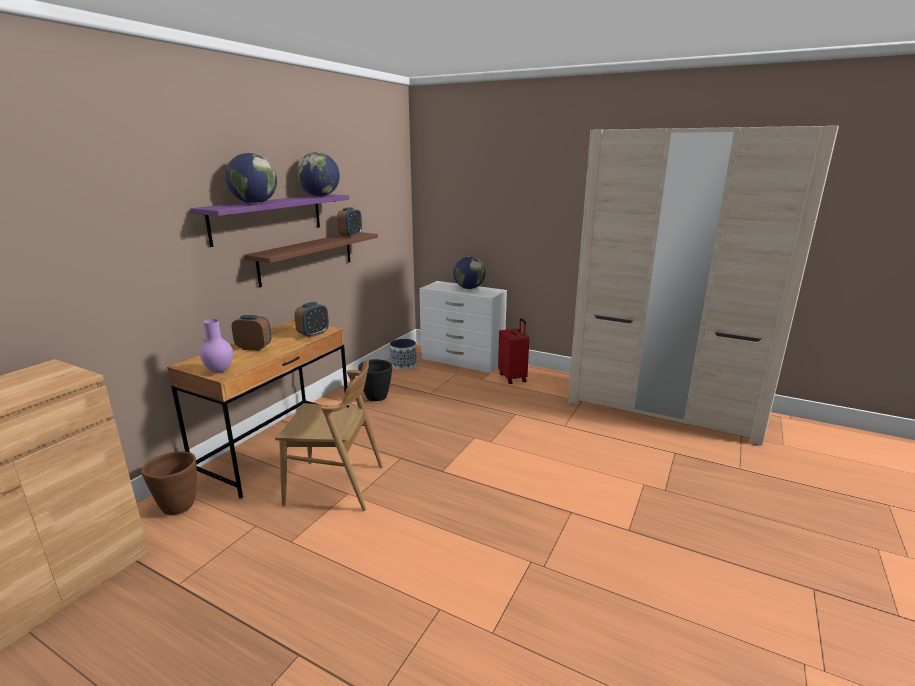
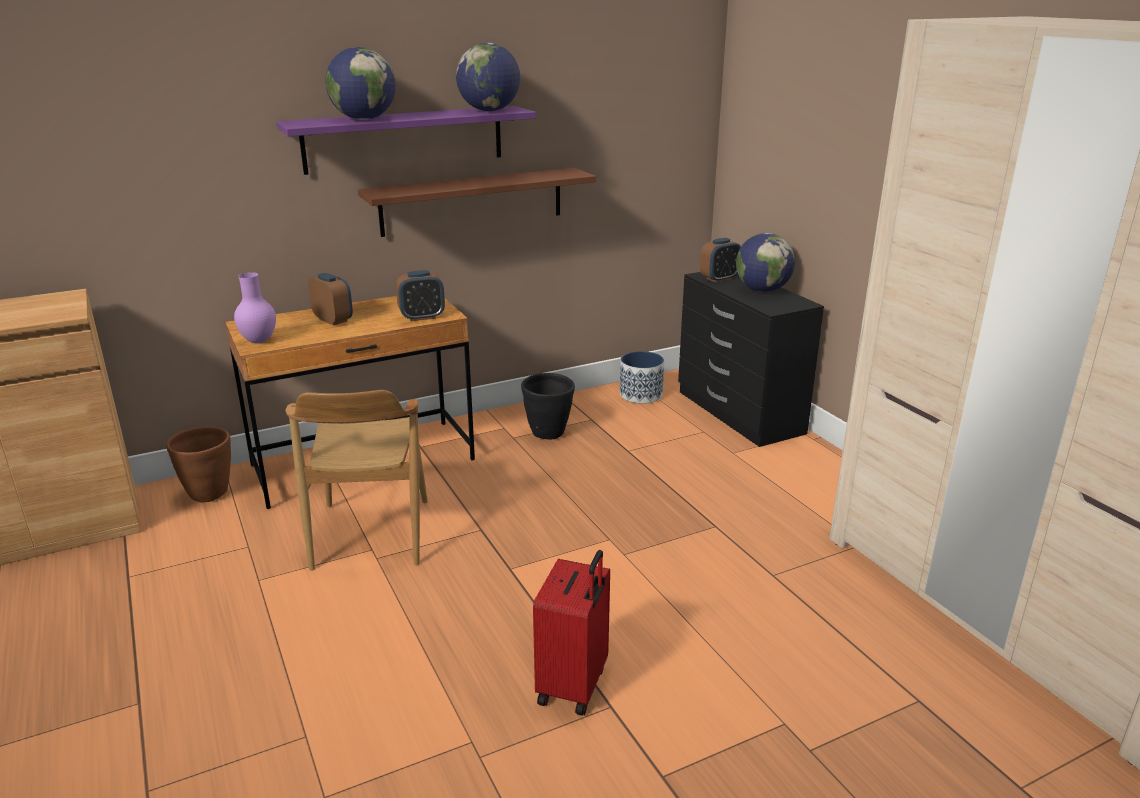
camera: 35 degrees right, 5 degrees up
brown chair [275,360,383,511] -> brown chair turned 45 degrees clockwise [285,390,428,571]
alarm clock [337,207,362,237] -> alarm clock moved to [700,238,741,283]
white dresser [419,281,507,373] -> black dresser [678,272,824,447]
red suitcase [498,318,529,384] -> red suitcase moved to [533,550,610,715]

